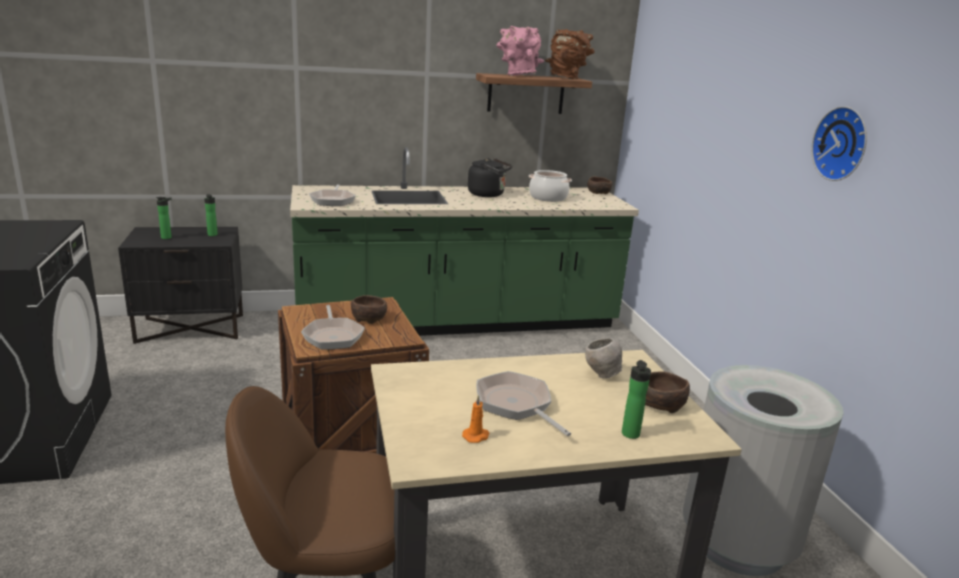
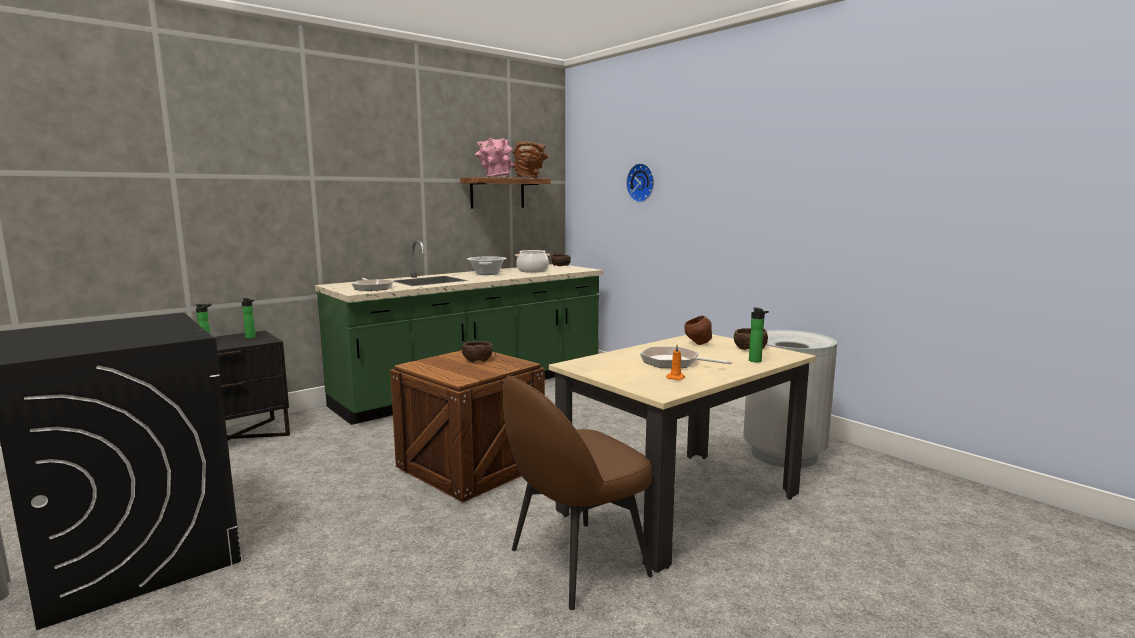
camera: 25 degrees left, 10 degrees down
frying pan [301,305,365,350] -> none
black kettle [468,158,513,197] -> cooking pot [467,256,507,275]
grey bowl [585,338,622,378] -> brown bowl [684,316,712,345]
wall clock [811,106,867,181] -> wall clock moved to [626,163,654,202]

